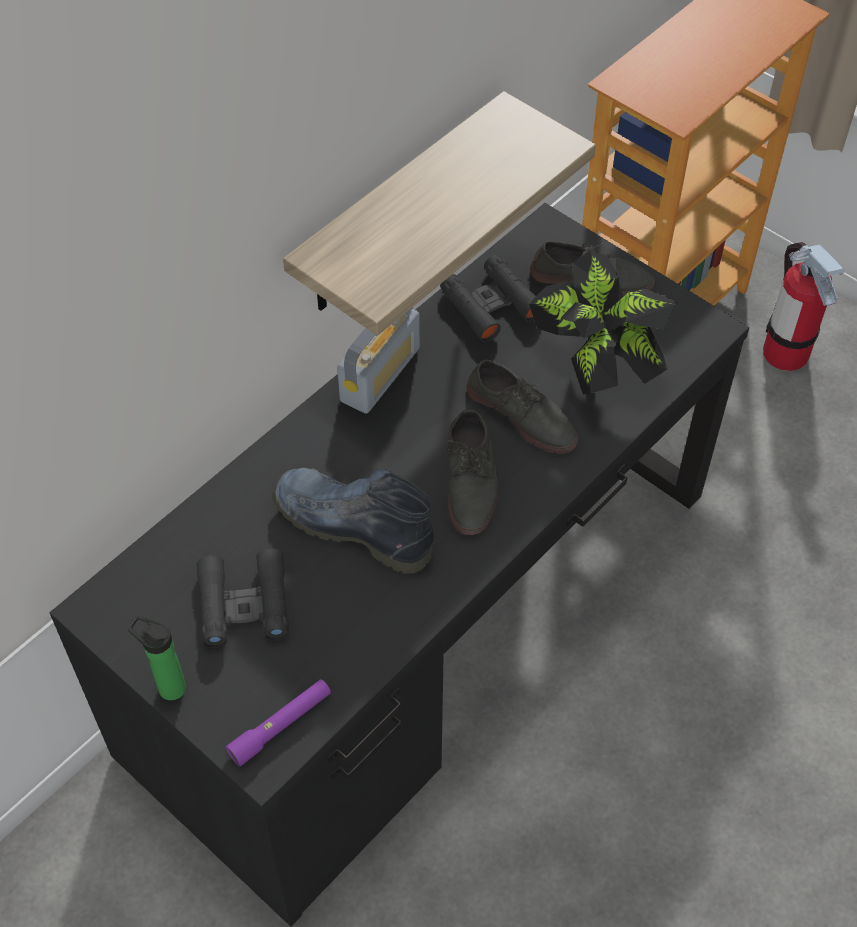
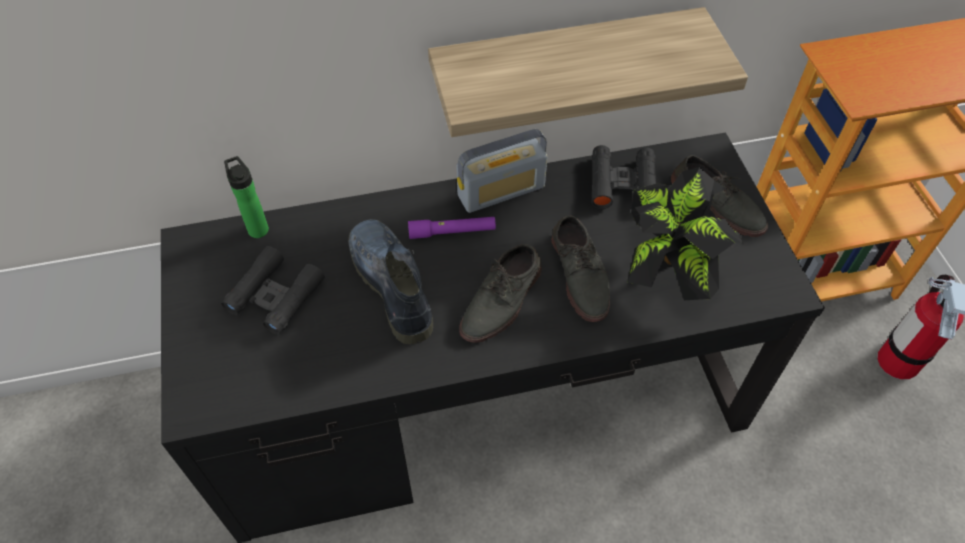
camera: 35 degrees right, 0 degrees up
bottle [128,615,186,701] -> bottle moved to [224,156,269,238]
purple flashlight [226,679,331,766] -> purple flashlight moved to [408,217,496,239]

